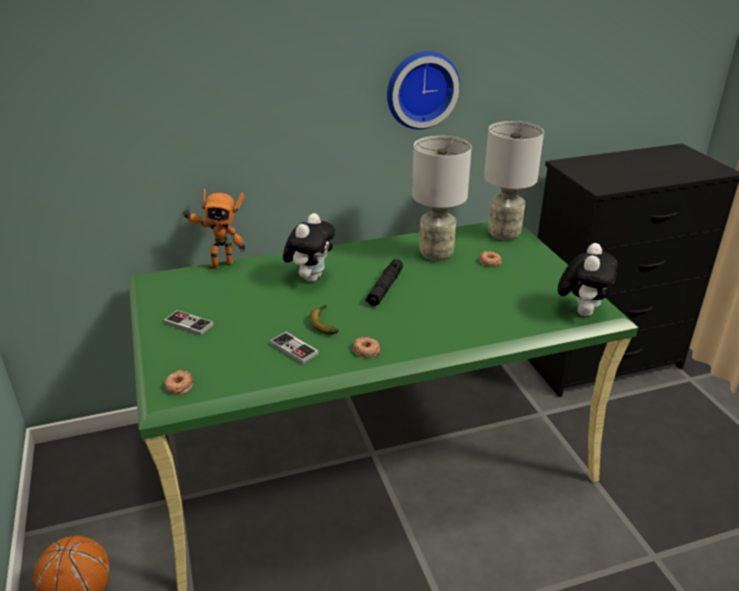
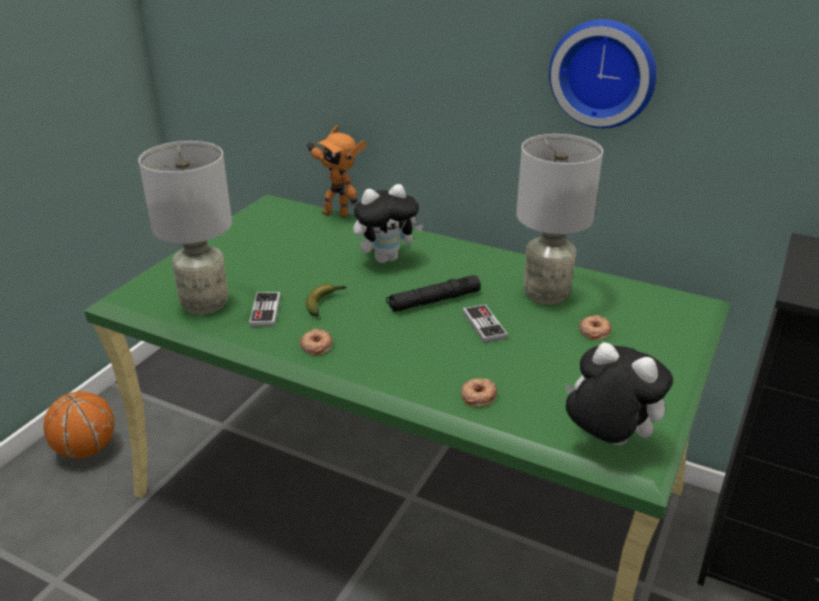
camera: 45 degrees right, 0 degrees up
game controller [163,310,214,336] -> game controller moved to [462,304,508,343]
donut [164,370,193,395] -> donut moved to [461,378,497,407]
grey table lamp [484,121,544,241] -> grey table lamp moved to [139,141,232,315]
plush toy [558,243,618,316] -> plush toy turned 120 degrees counterclockwise [565,342,673,445]

